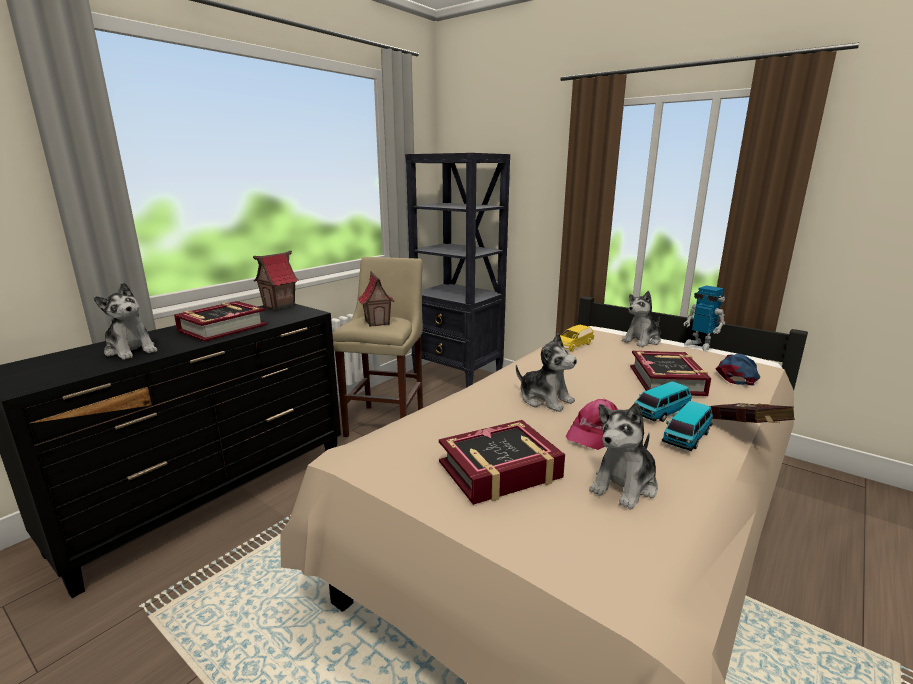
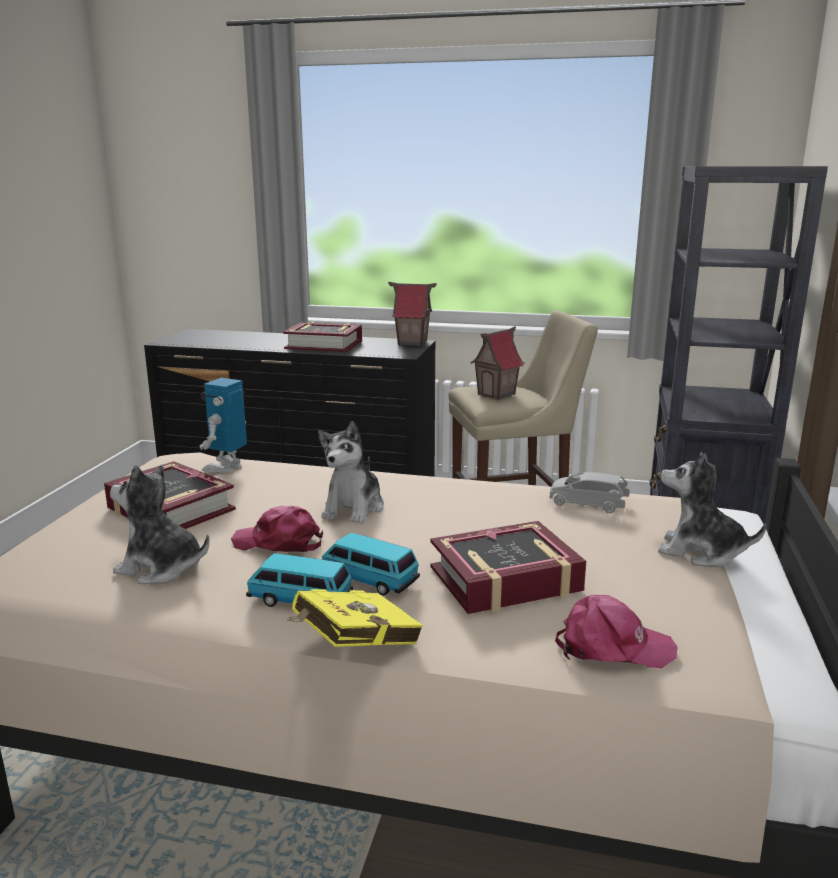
camera: 65 degrees right, 0 degrees up
plush toy [94,282,158,360] -> none
yellow toy car [560,325,594,352] -> grey toy car [549,472,630,513]
toy robot [683,285,725,351] -> toy robot moved to [199,378,247,473]
red book [710,403,795,423] -> yellow book [287,589,423,647]
blue cap [716,354,760,385] -> pink cap [555,595,678,668]

